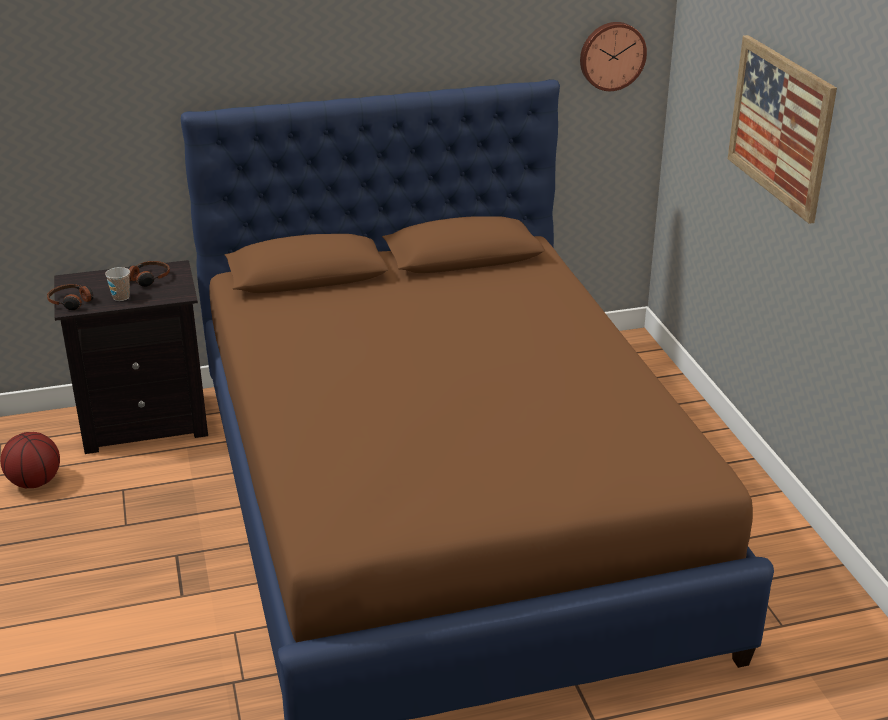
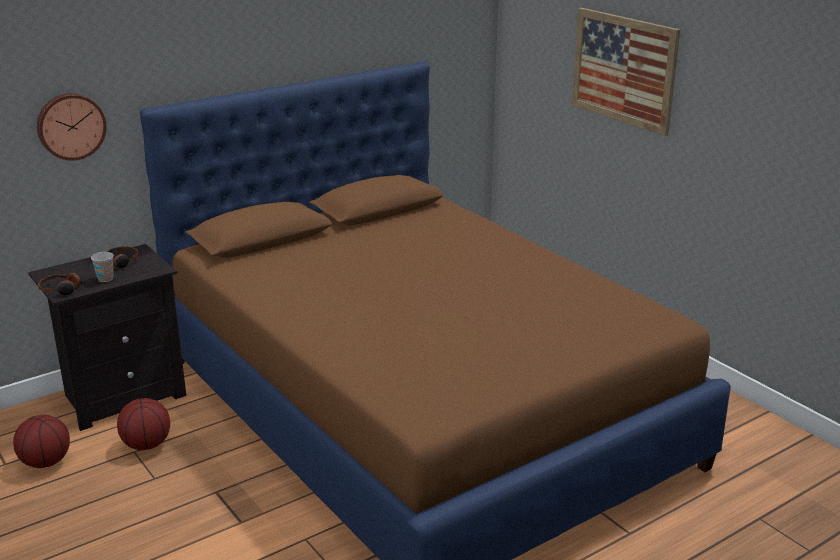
camera: 20 degrees left, 5 degrees down
wall clock [580,22,647,91] -> wall clock moved to [37,93,107,161]
none -> basketball [117,398,170,450]

